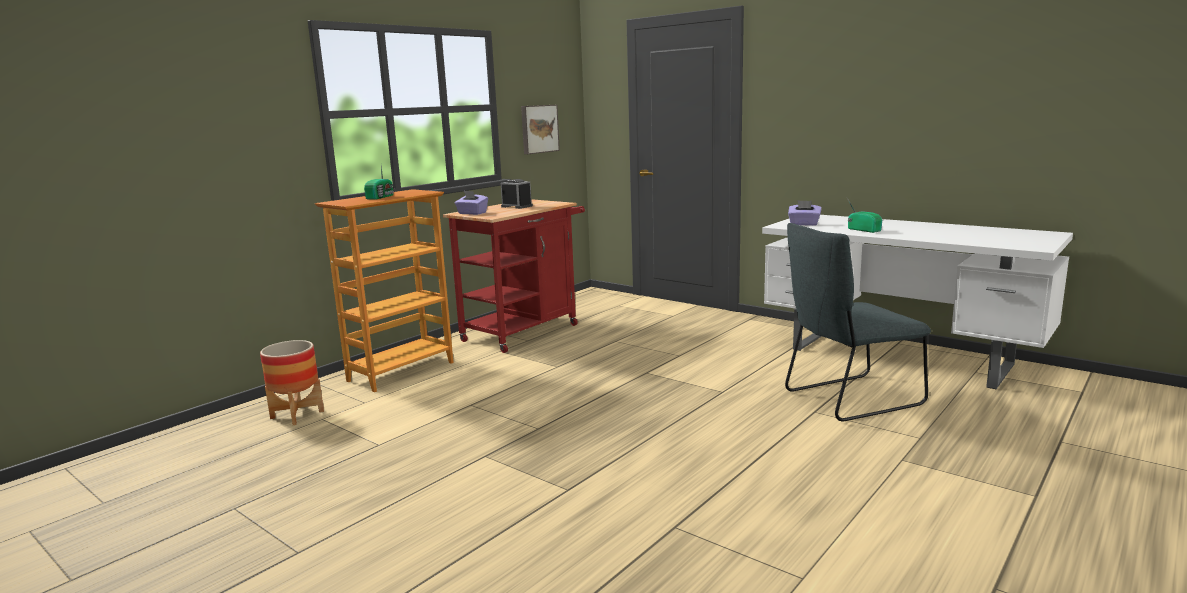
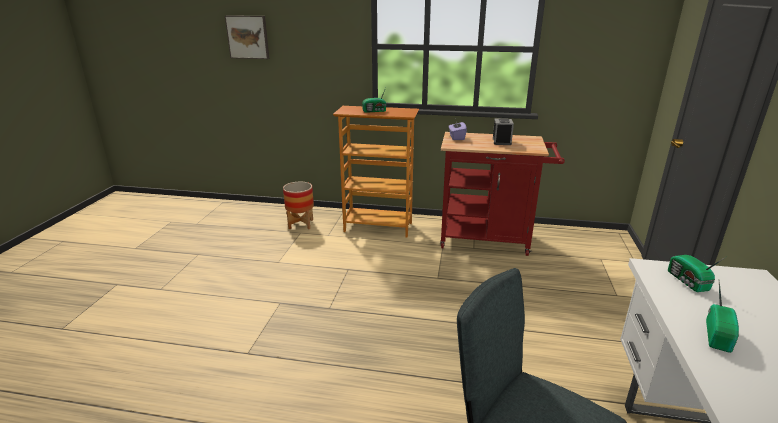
camera: 60 degrees right, 10 degrees up
picture [521,105,560,154] -> picture moved to [225,15,269,59]
purple tissue box [788,200,822,226] -> radio [668,255,726,292]

